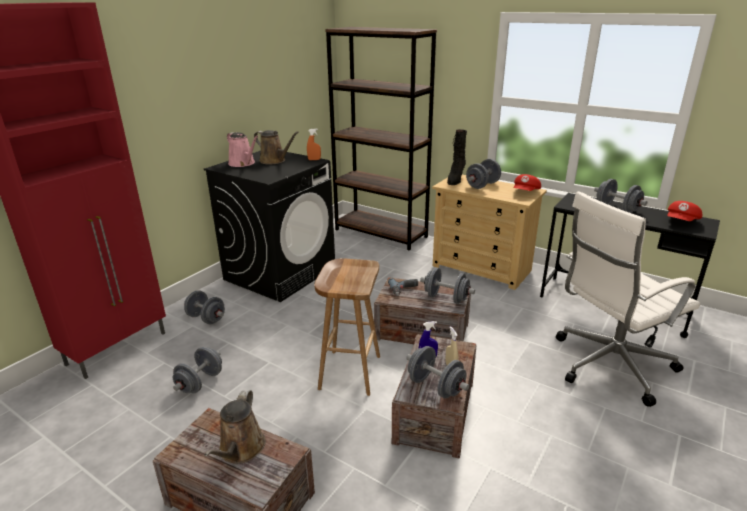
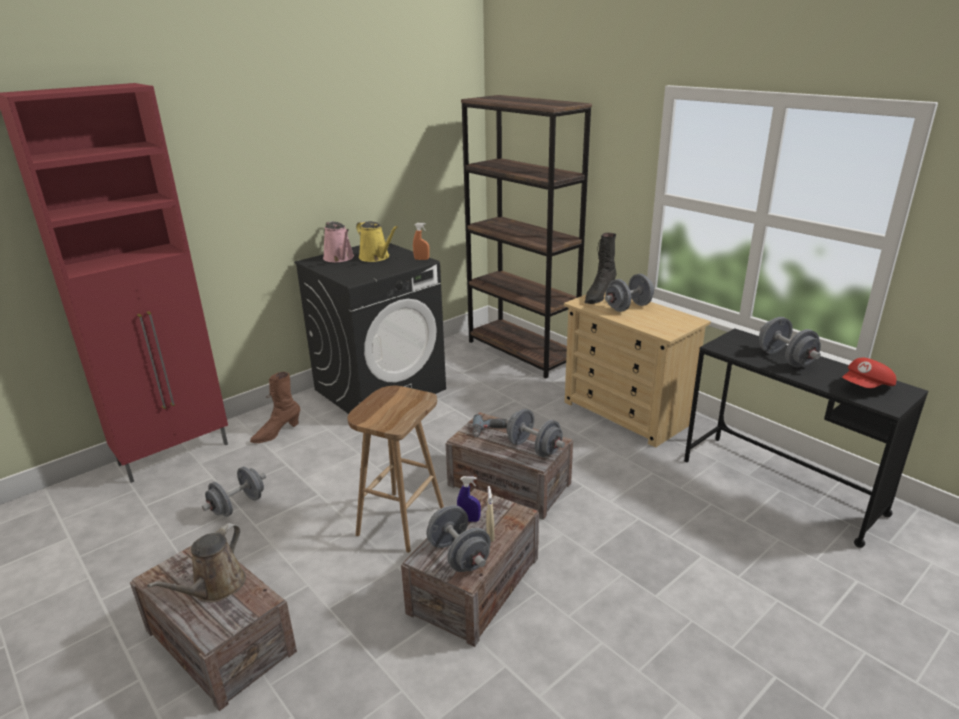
camera: 15 degrees right, 0 degrees up
grey dumbbell [184,290,225,324] -> brown boot [250,372,301,443]
brown watering can [254,130,299,164] -> yellow watering can [356,221,398,262]
red cap [513,174,541,191] -> none
white office chair [556,191,700,407] -> none

